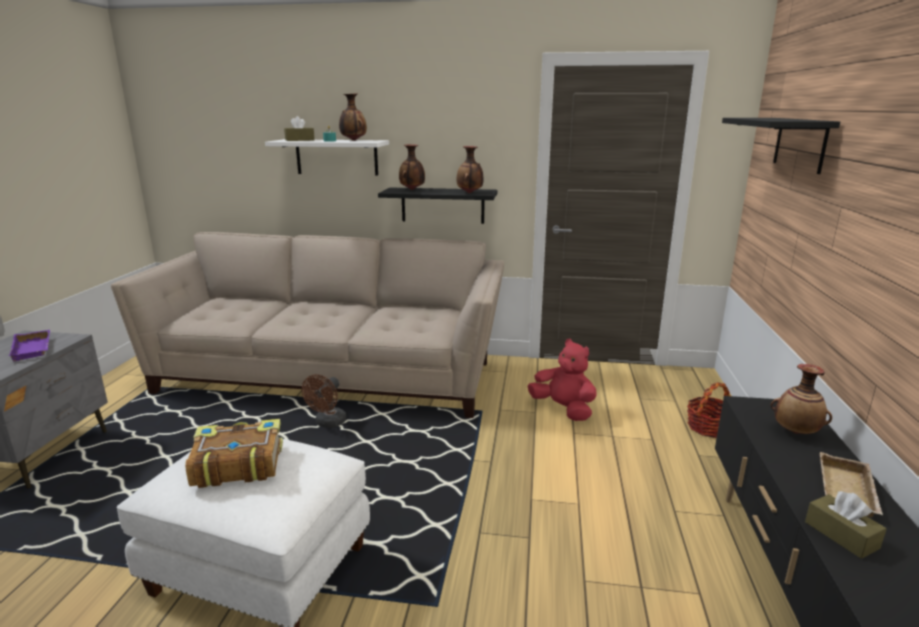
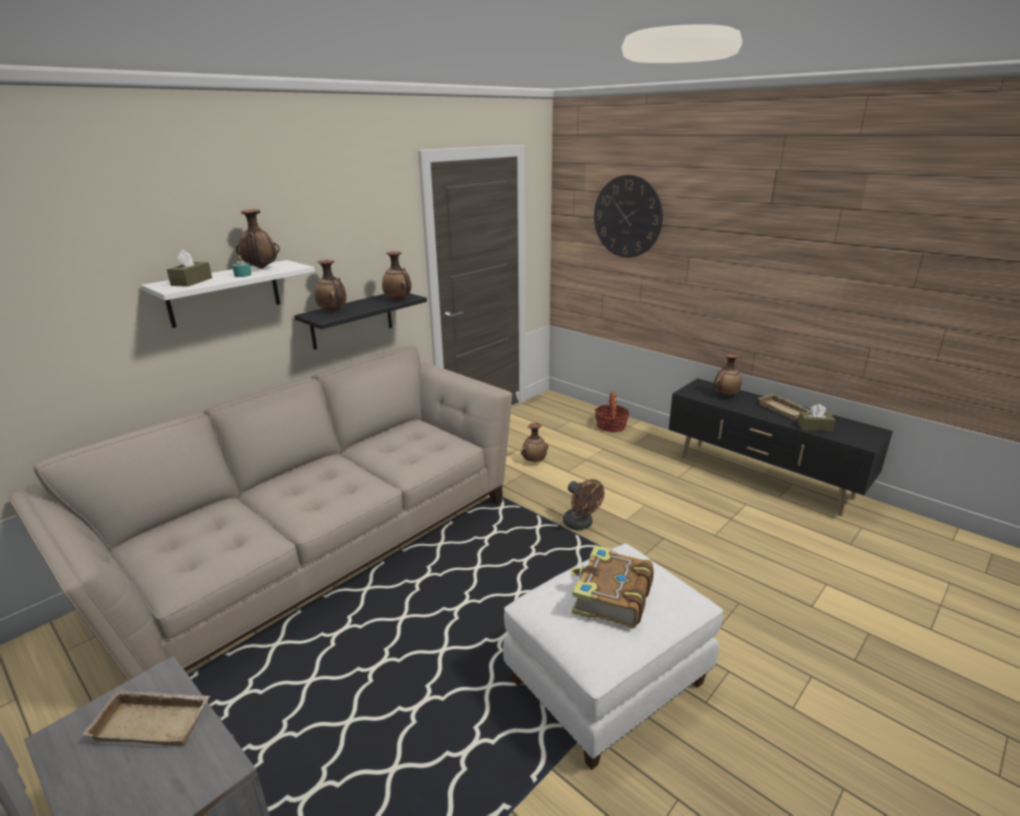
camera: 55 degrees left, 5 degrees up
purple tray [9,330,50,362] -> beige tray [82,691,210,746]
brown fan [302,374,346,428] -> brown fan moved to [563,479,604,530]
red plush toy [528,339,597,421] -> vase [521,423,548,462]
black shelf [722,118,840,174] -> wall clock [594,175,663,258]

